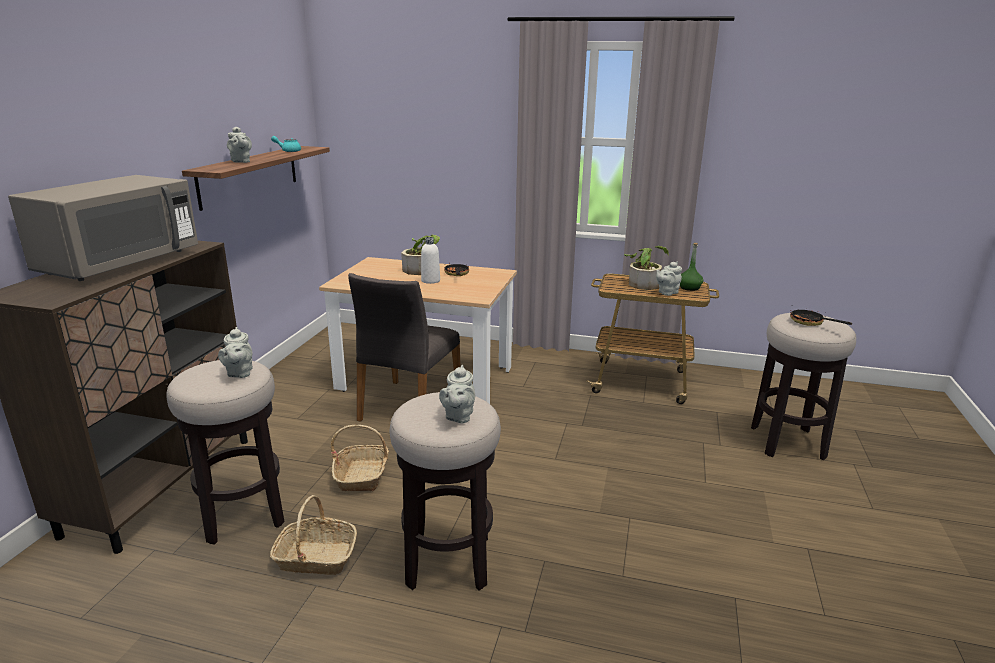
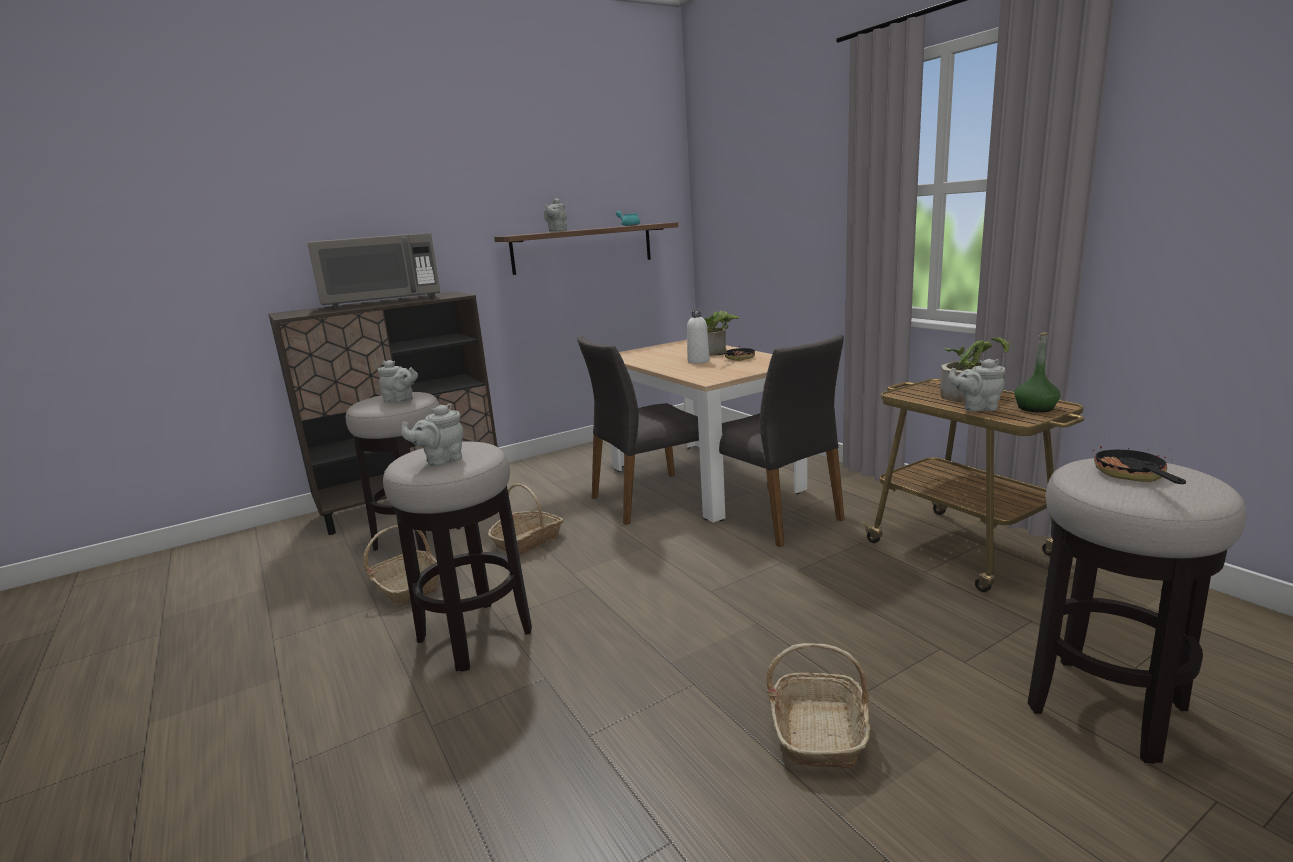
camera: 45 degrees right, 5 degrees down
grey teapot [218,327,253,378] -> grey teapot turned 105 degrees counterclockwise [377,360,418,402]
none -> grey chair [719,334,845,547]
none -> basket [766,643,871,769]

